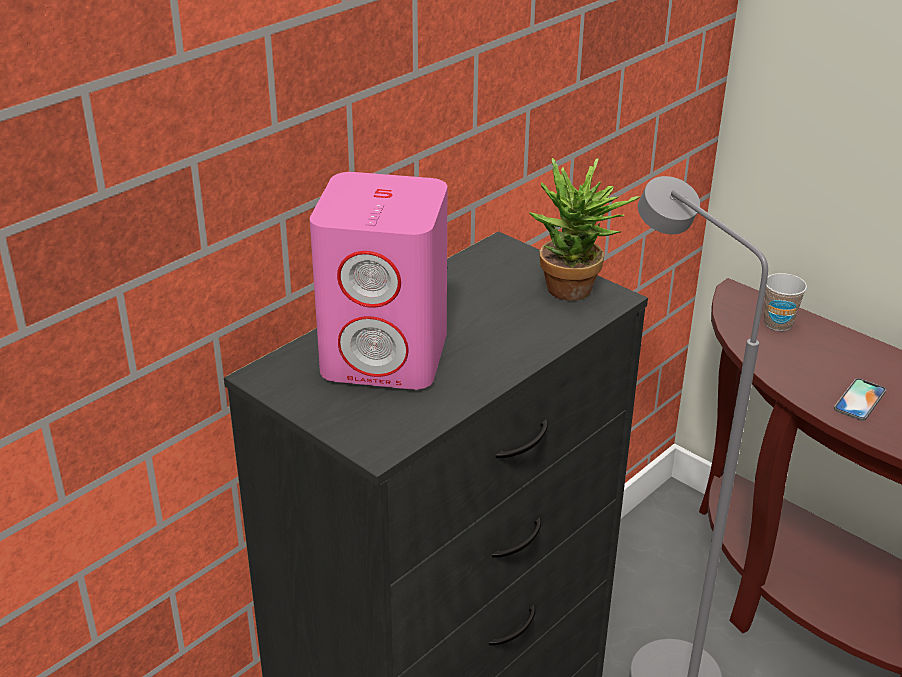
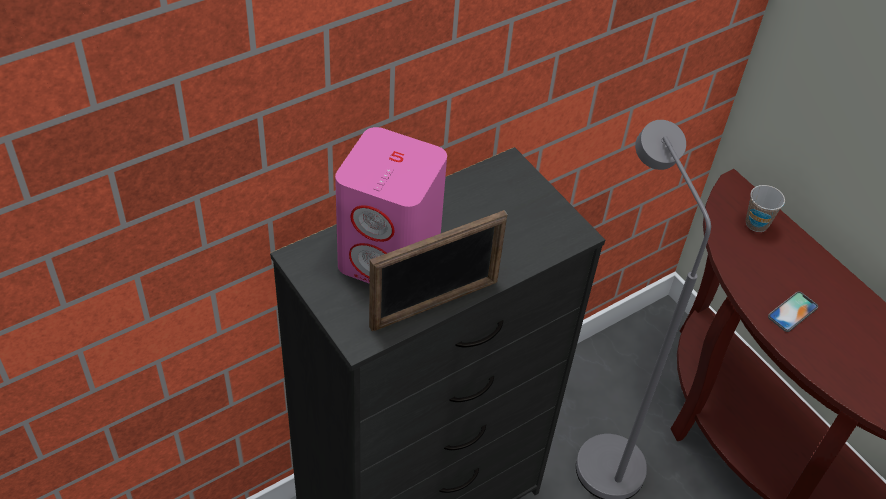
camera: 10 degrees right, 15 degrees up
potted plant [528,158,640,301] -> none
none -> picture frame [369,210,507,331]

